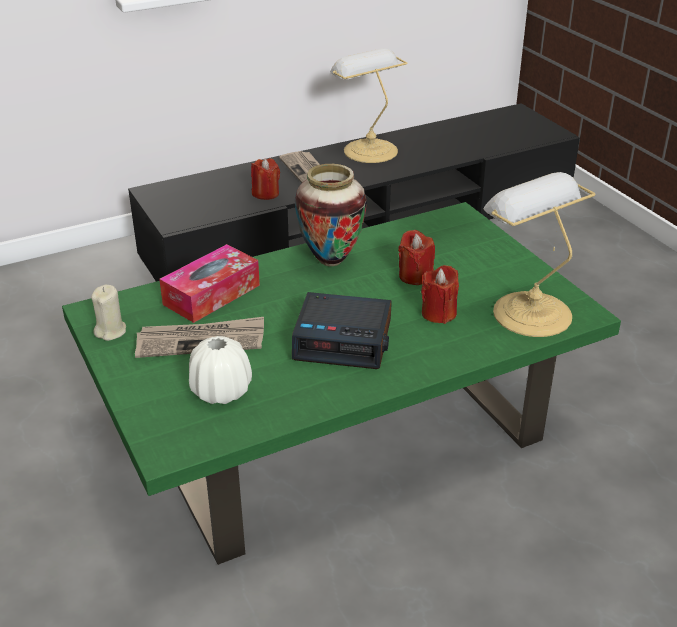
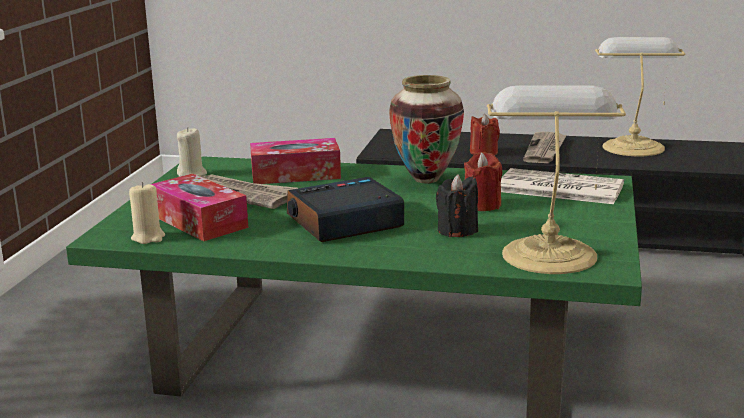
camera: 40 degrees right, 15 degrees down
white vase [189,336,252,404] -> tissue box [151,174,248,241]
alarm clock [292,292,392,369] -> alarm clock turned 105 degrees clockwise [287,177,404,242]
red candle [421,265,459,324] -> black candle [436,174,478,237]
none -> beige candle [129,182,165,244]
none -> newspaper [501,168,624,204]

